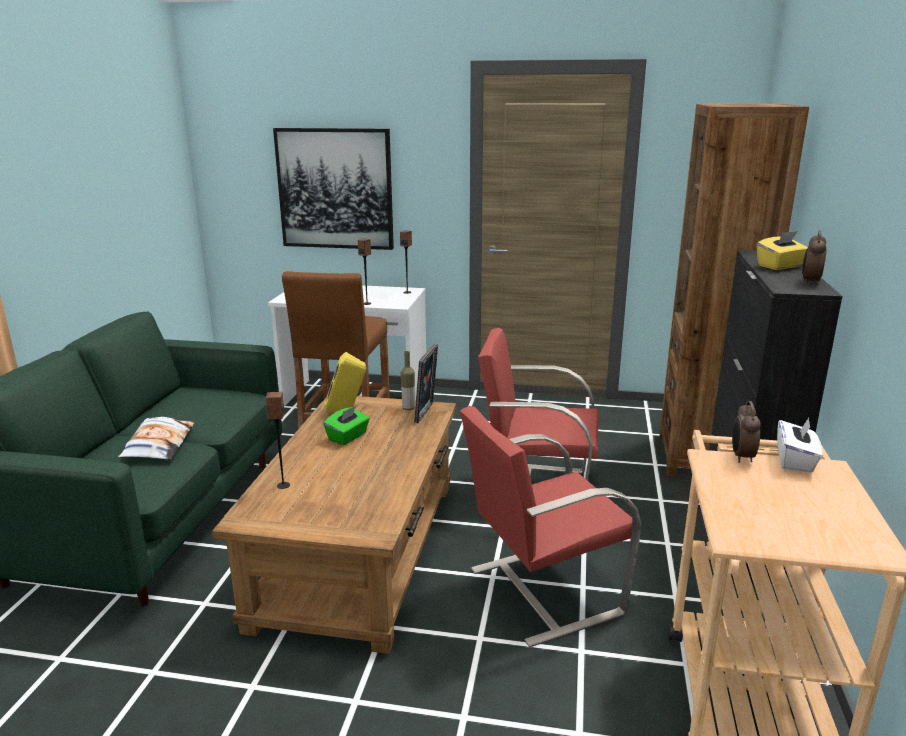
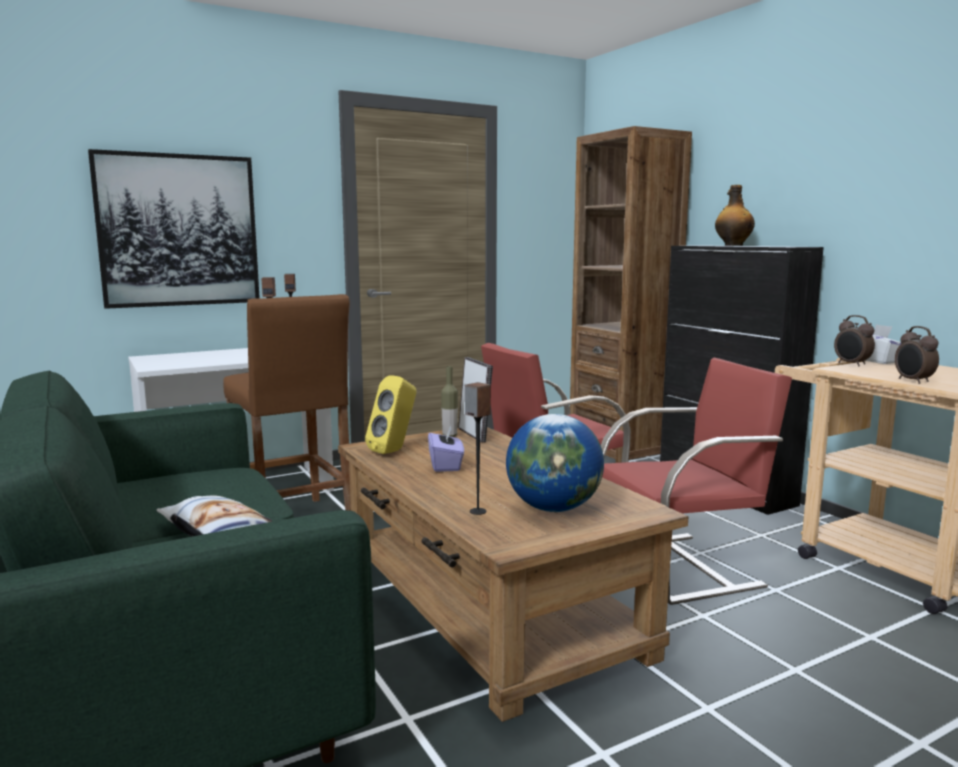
camera: 40 degrees left, 10 degrees down
green tissue box [323,406,370,445] -> purple tissue box [428,425,464,472]
red chair [460,406,641,647] -> red chair turned 135 degrees counterclockwise [601,357,792,605]
yellow tissue box [757,231,808,270] -> bottle [715,185,755,246]
alarm clock [802,230,827,285] -> alarm clock moved to [895,326,939,384]
none -> globe [506,414,604,512]

